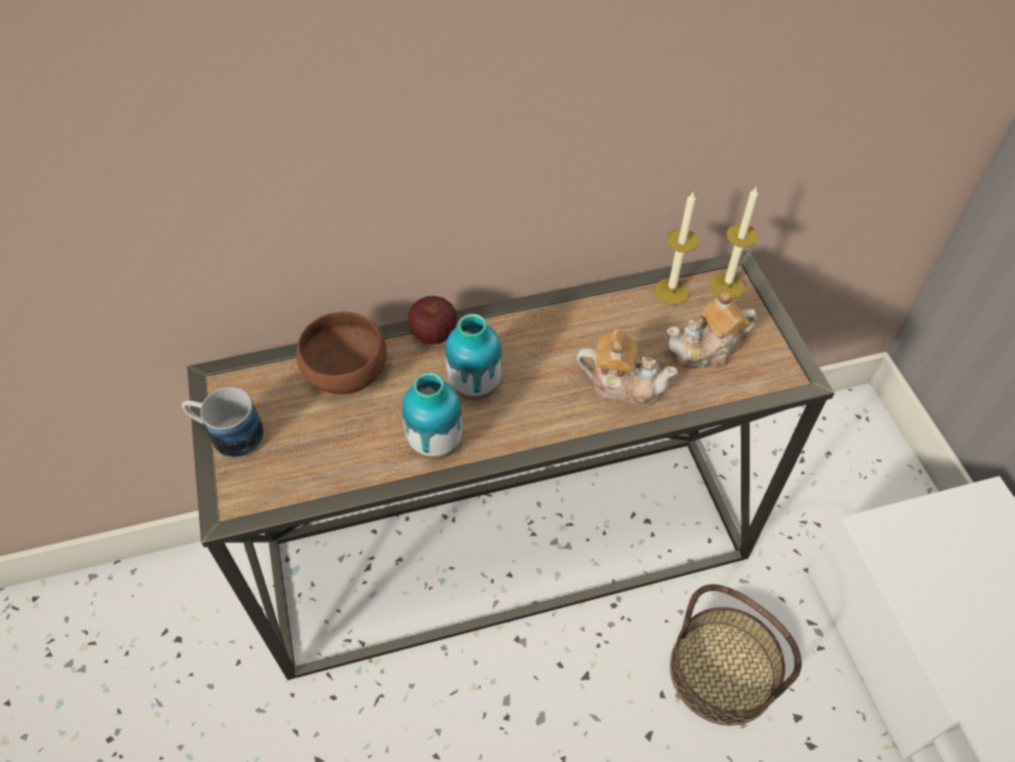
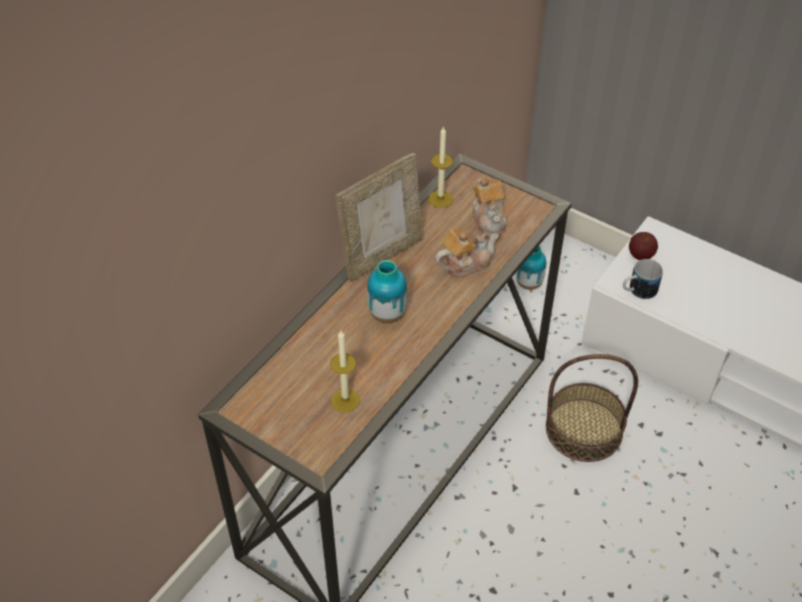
camera: 40 degrees left, 5 degrees down
mug [182,387,264,457] -> mug moved to [623,259,663,299]
brown bowl [296,311,387,394] -> none
vase [402,372,463,460] -> vase moved to [516,246,546,290]
apple [408,296,457,345] -> apple moved to [629,232,658,260]
teapot [667,291,757,368] -> teapot turned 45 degrees counterclockwise [472,177,507,237]
candle [710,186,758,299] -> candle moved to [330,331,360,412]
none -> picture frame [336,153,423,282]

